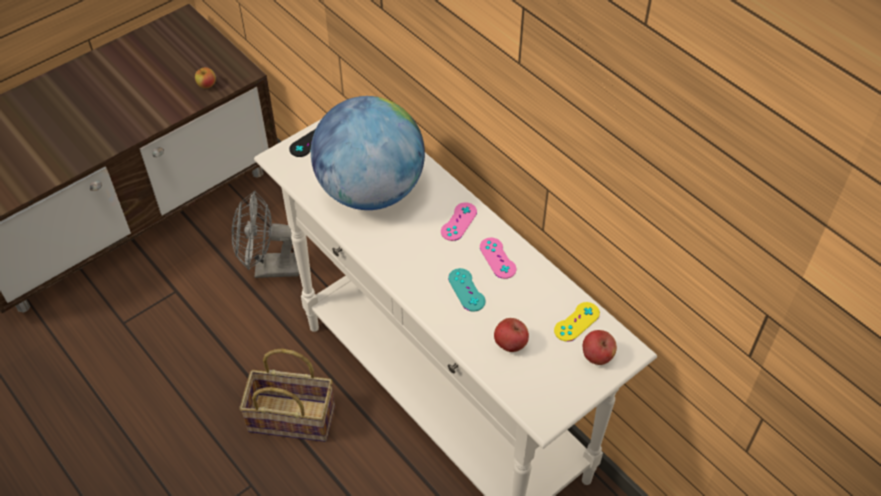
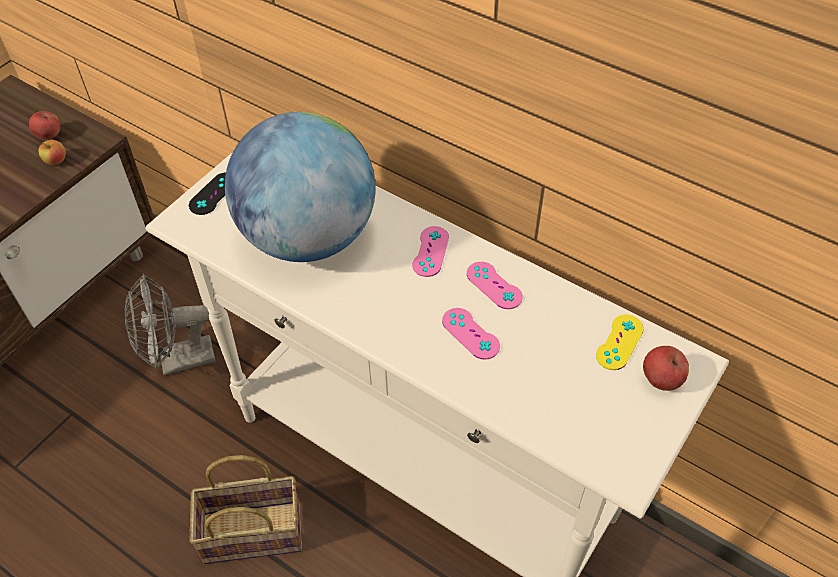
camera: 15 degrees left, 0 degrees up
turquoise game controller [448,268,485,312] -> pink game controller [442,308,500,359]
apple [494,318,529,352] -> apple moved to [29,111,60,139]

